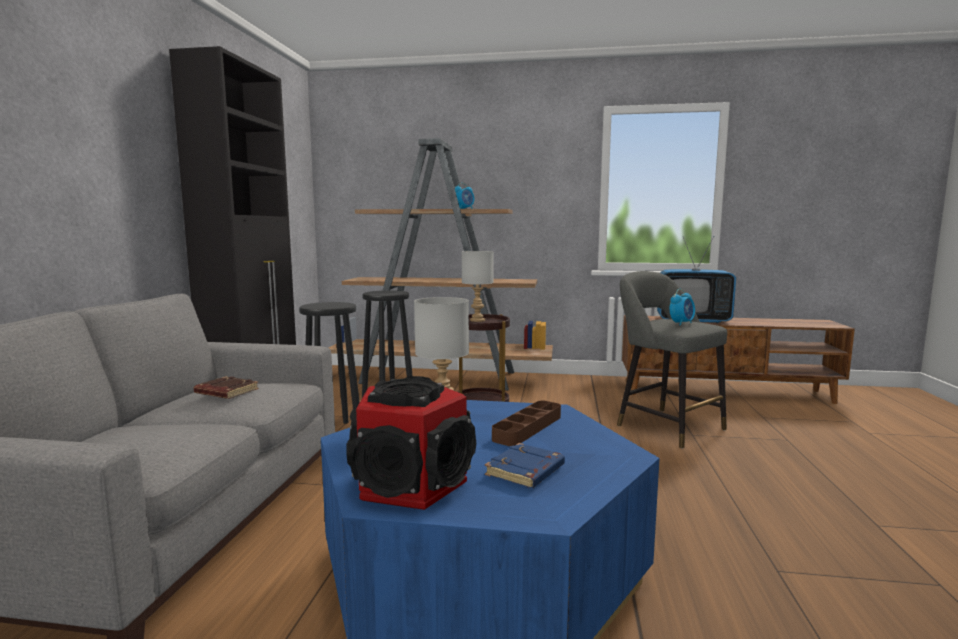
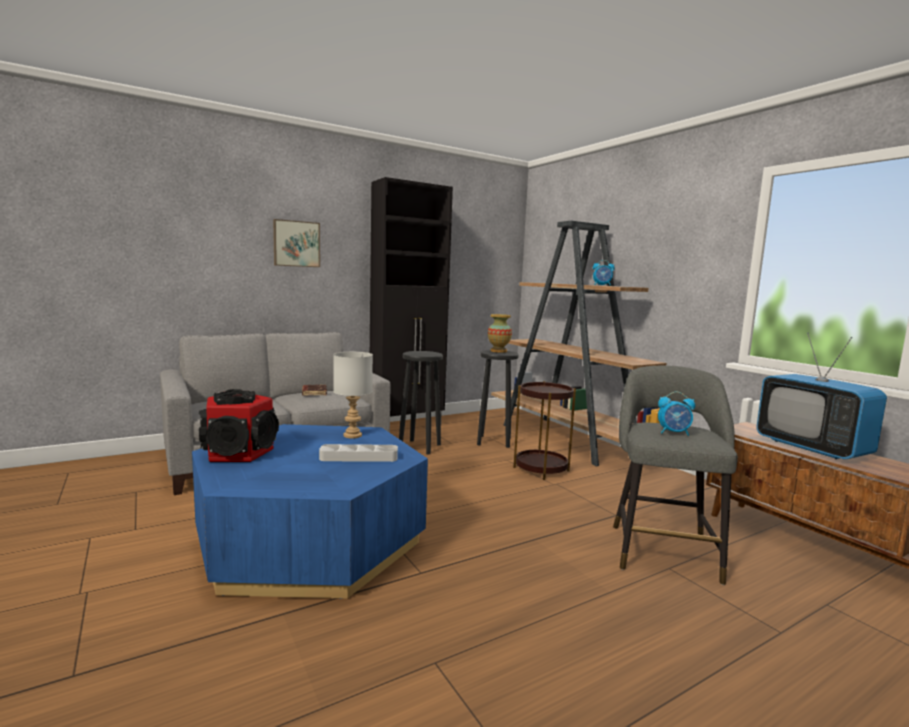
camera: 50 degrees right, 0 degrees up
grey table lamp [462,251,494,322] -> none
blue book [485,443,565,488] -> none
brown tray [492,401,561,446] -> grey tray [319,444,398,462]
none -> picture [273,219,320,267]
none -> vase [488,314,512,353]

